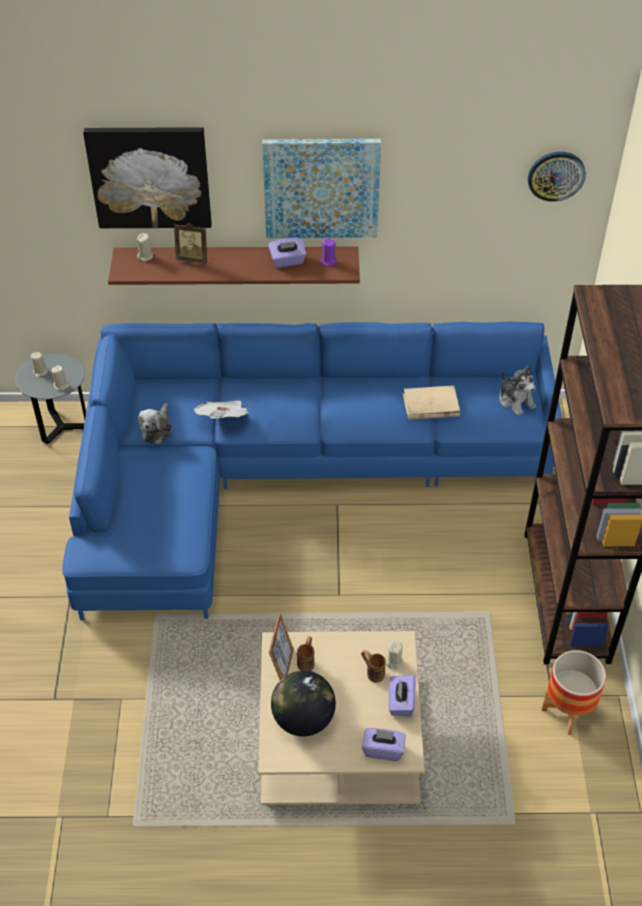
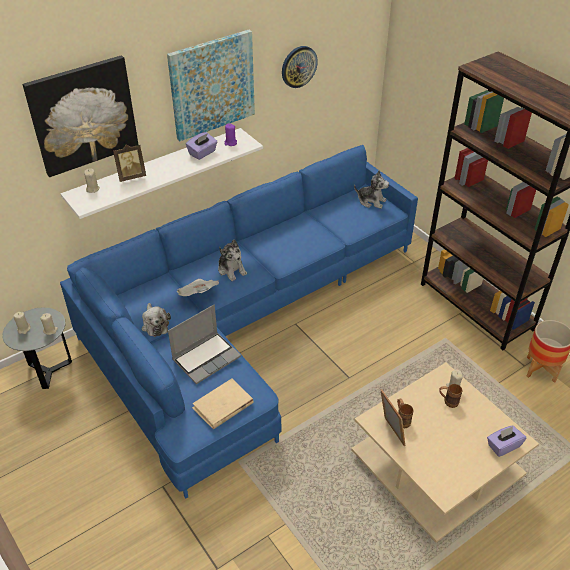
camera: 35 degrees left, 5 degrees down
brown shelf [108,246,360,285] -> white shelf [61,128,263,219]
globe [271,670,336,737] -> none
purple tissue box [388,675,416,717] -> none
beige book [403,385,460,420] -> beige book moved to [192,378,254,430]
wall clock [528,152,586,202] -> wall clock moved to [282,46,318,88]
none -> laptop [168,305,241,384]
none -> plush toy [218,240,247,281]

